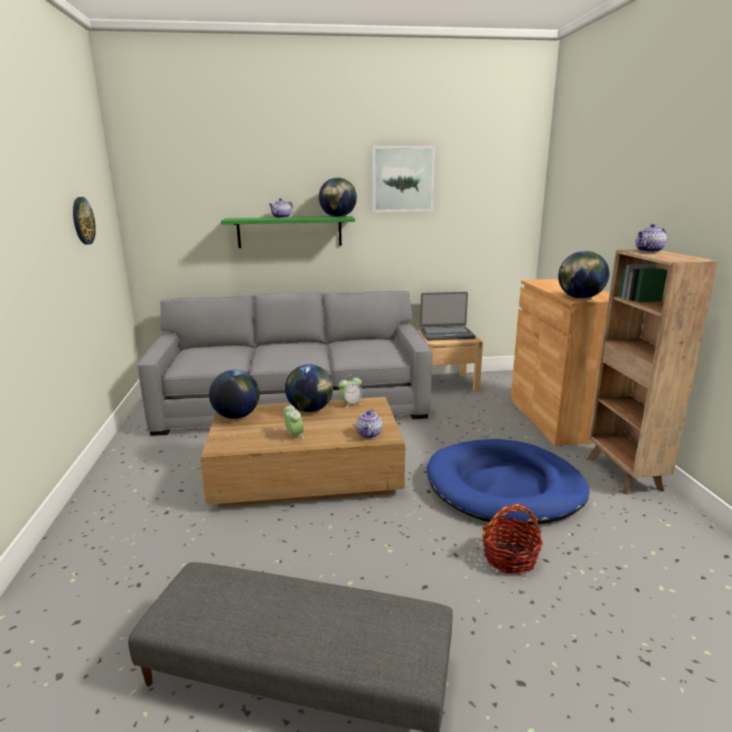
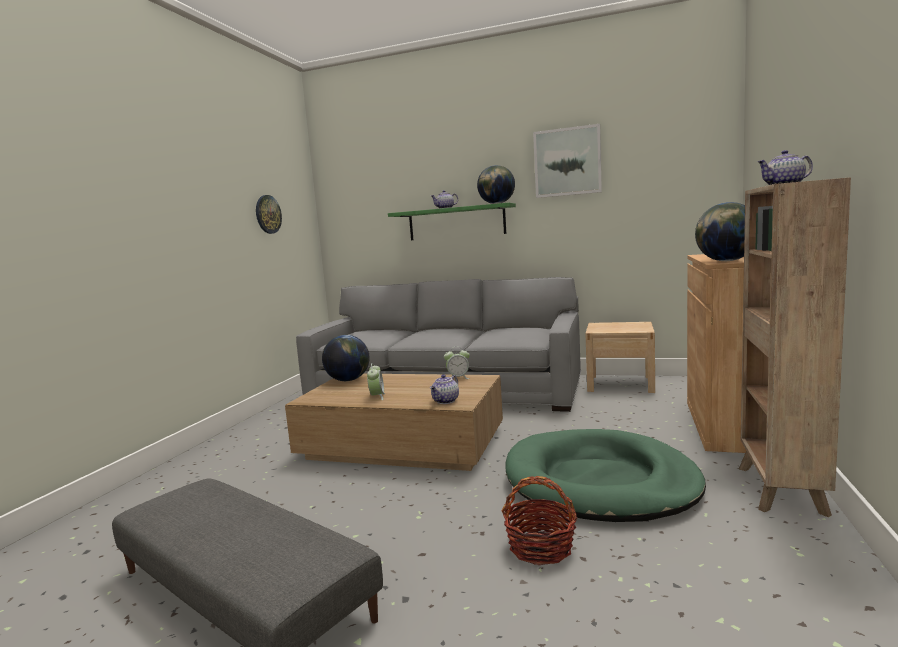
camera: 25 degrees right, 10 degrees down
globe [285,364,333,412] -> none
laptop [420,292,476,341] -> none
blue dog bed [427,439,589,525] -> green dog bed [506,429,706,522]

